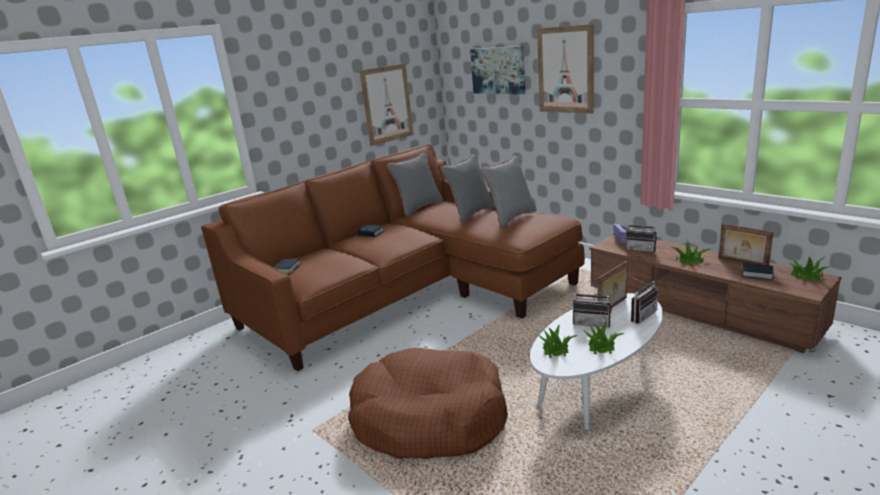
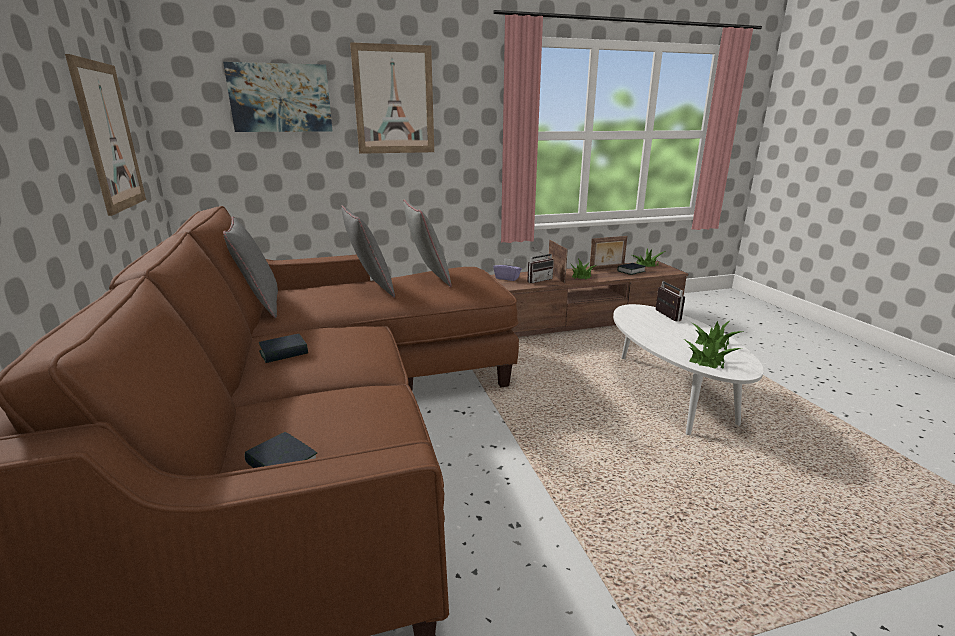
camera: 65 degrees left, 0 degrees up
brown dog bed [348,348,508,459] -> none
radio [573,282,612,328] -> none
picture frame [597,261,628,308] -> picture frame moved to [548,240,568,283]

